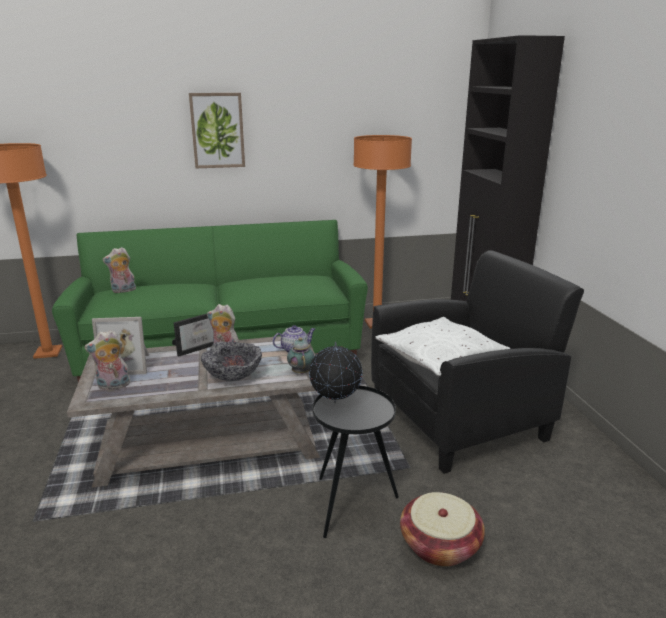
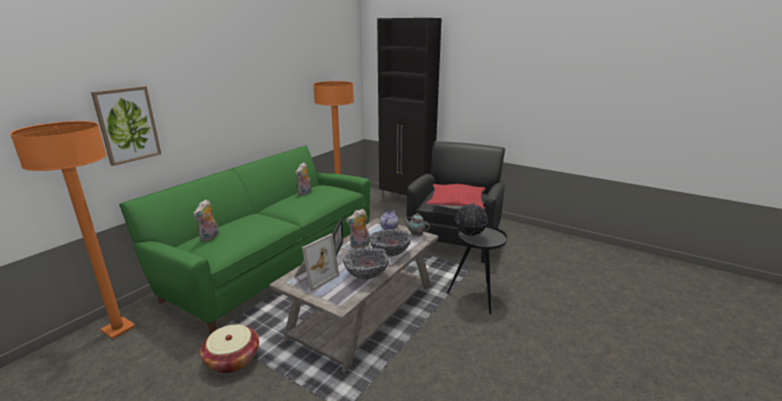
camera: 45 degrees left, 0 degrees up
plush toy [84,330,130,391] -> plush toy moved to [295,162,311,196]
picture [189,93,245,168] -> picture moved to [91,86,161,166]
white pillow [375,317,511,376] -> red pillow [426,184,485,209]
basket [400,492,485,567] -> basket moved to [200,325,259,373]
none -> bowl [343,248,389,279]

